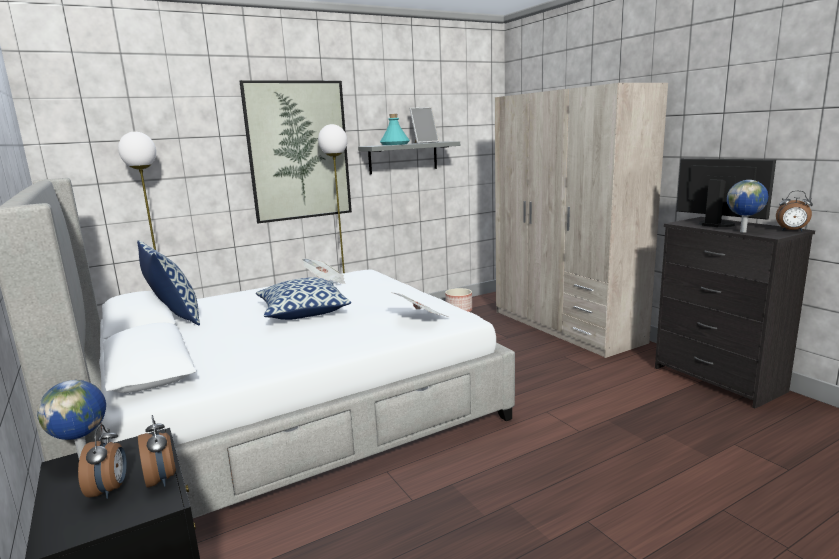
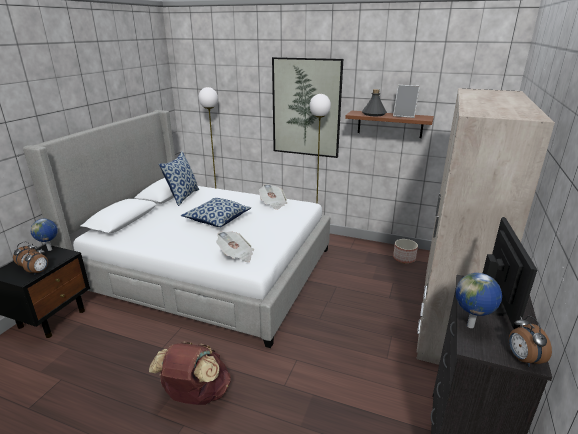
camera: 50 degrees right, 10 degrees up
grey shelf [358,141,460,174] -> brown shelf [345,111,434,138]
turquoise bottle [380,114,410,145] -> grey bottle [362,89,387,116]
none -> brown backpack [149,342,231,405]

